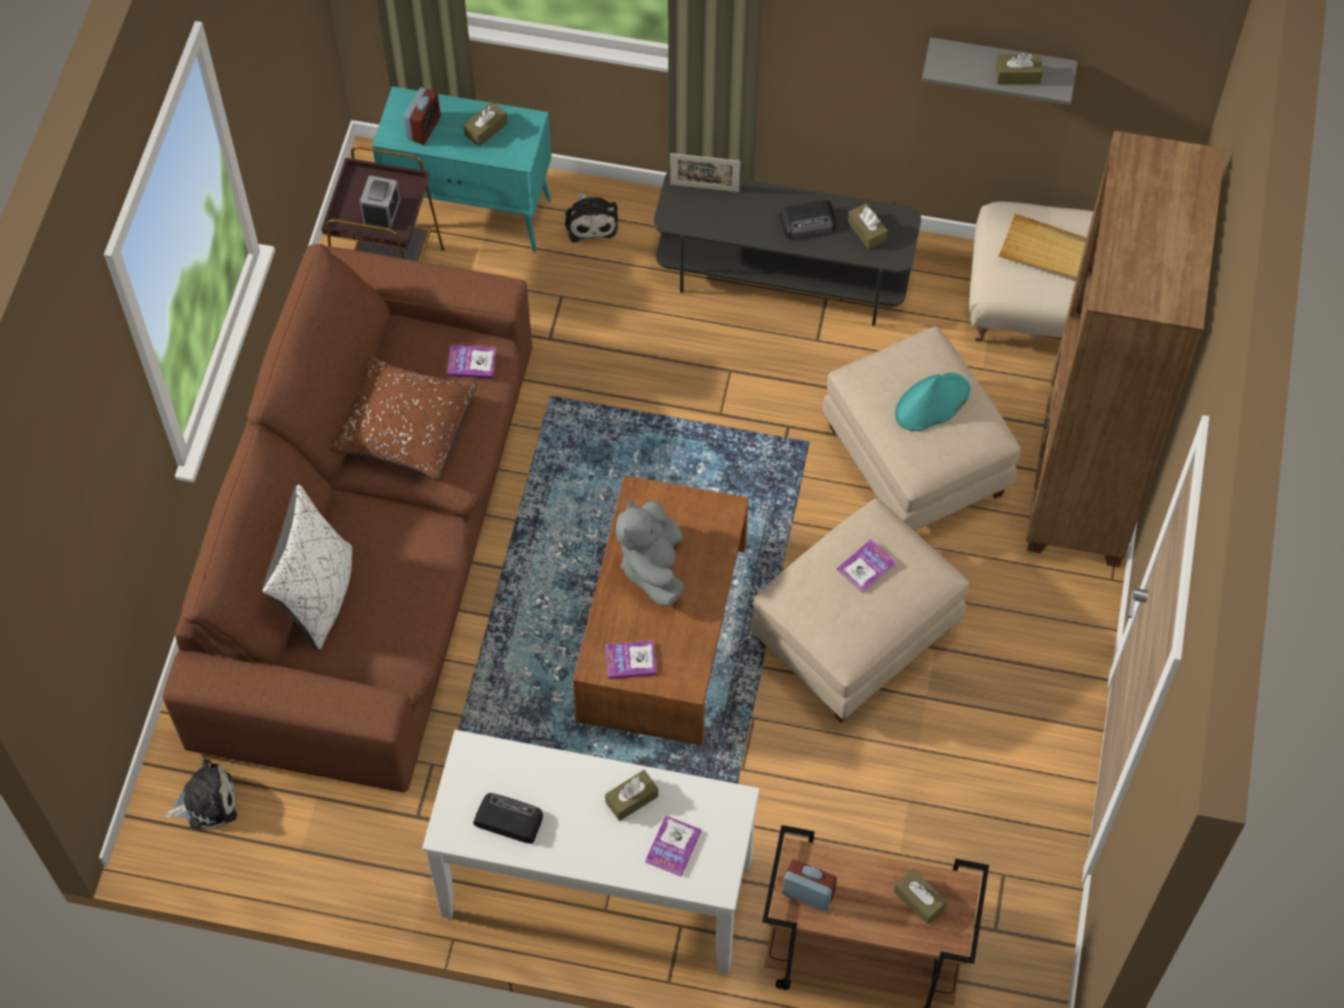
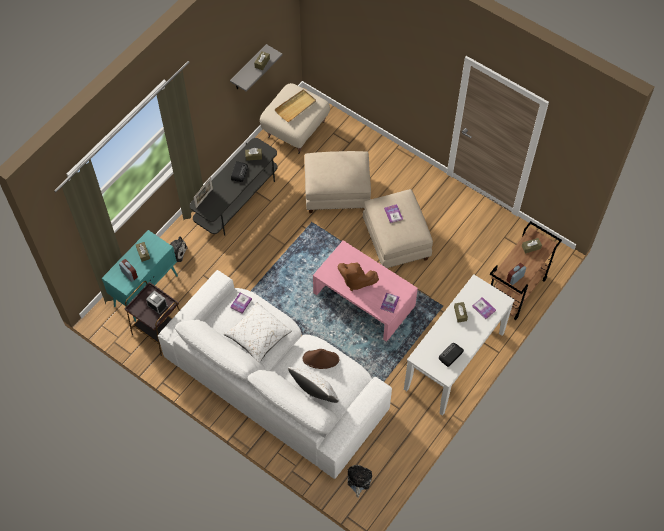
camera: 65 degrees left, 0 degrees up
brown sofa [163,244,532,792] -> white sofa [158,270,392,479]
brown pillow [329,355,477,480] -> white pillow [224,302,291,363]
brown coffee table [573,475,749,745] -> pink coffee table [313,240,418,342]
grey plush toy [616,499,684,606] -> brown plush toy [338,262,379,291]
turquoise hat [895,372,970,431] -> none
brown bookcase [1026,131,1225,567] -> none
none -> brown hat [303,349,339,369]

